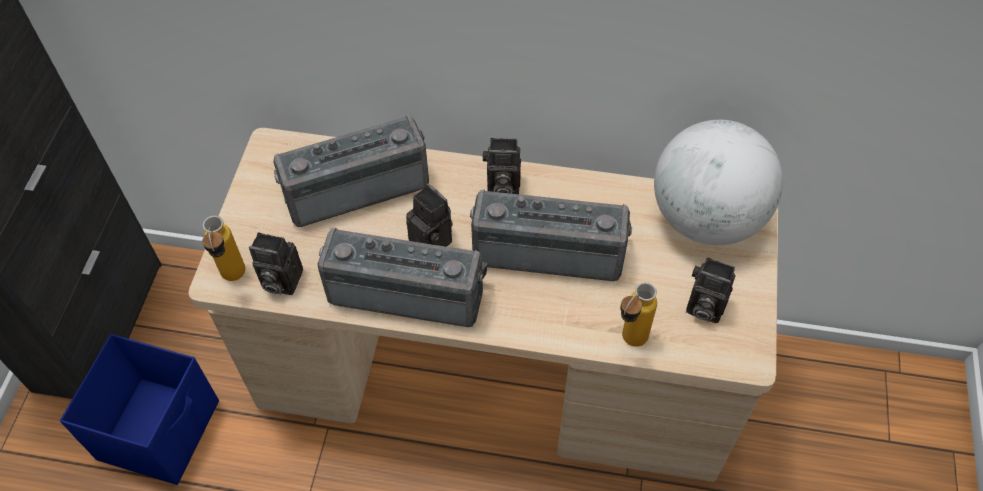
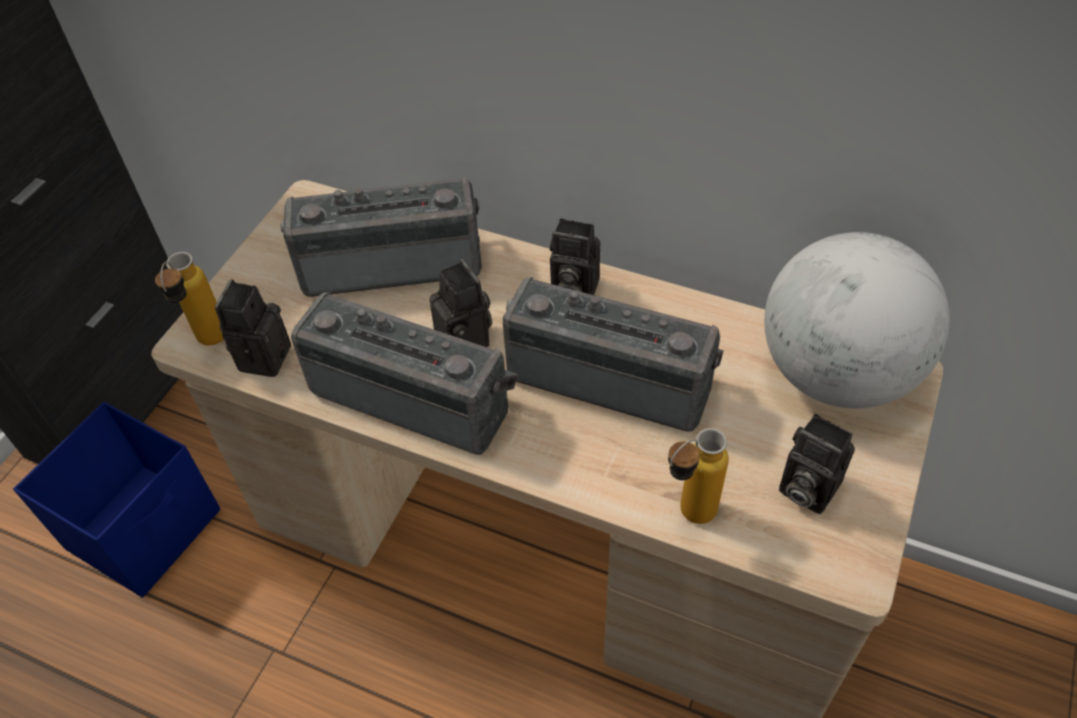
camera: 15 degrees right, 5 degrees down
camera [249,232,303,295] -> camera turned 75 degrees clockwise [215,279,291,377]

